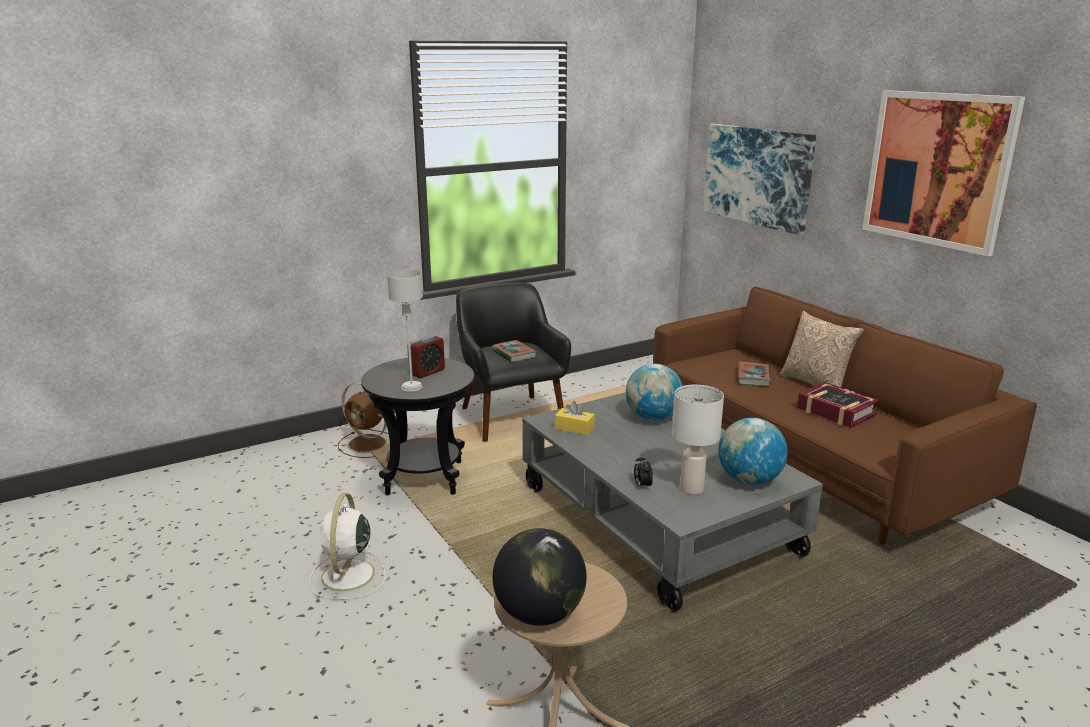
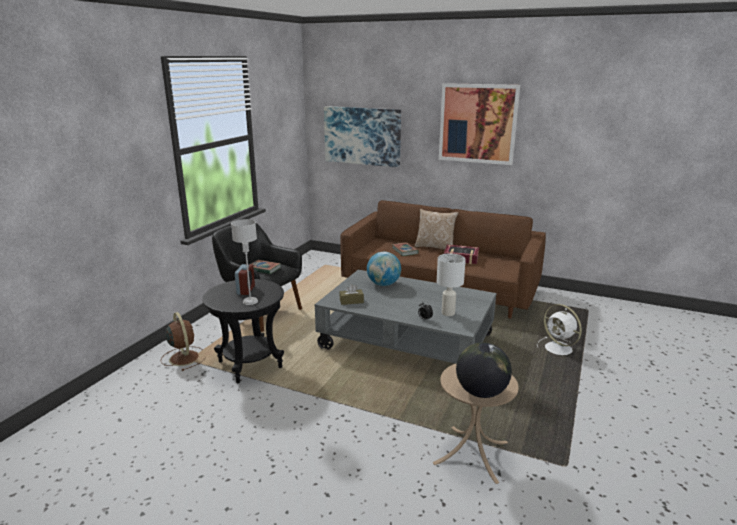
camera: 35 degrees left, 0 degrees up
white fan [309,494,386,600] -> white fan moved to [537,304,582,355]
brown fan [338,382,389,458] -> brown fan turned 120 degrees counterclockwise [161,312,206,371]
yellow tissue box [555,401,595,435] -> brown tissue box [340,284,364,305]
globe [718,418,788,485] -> none

